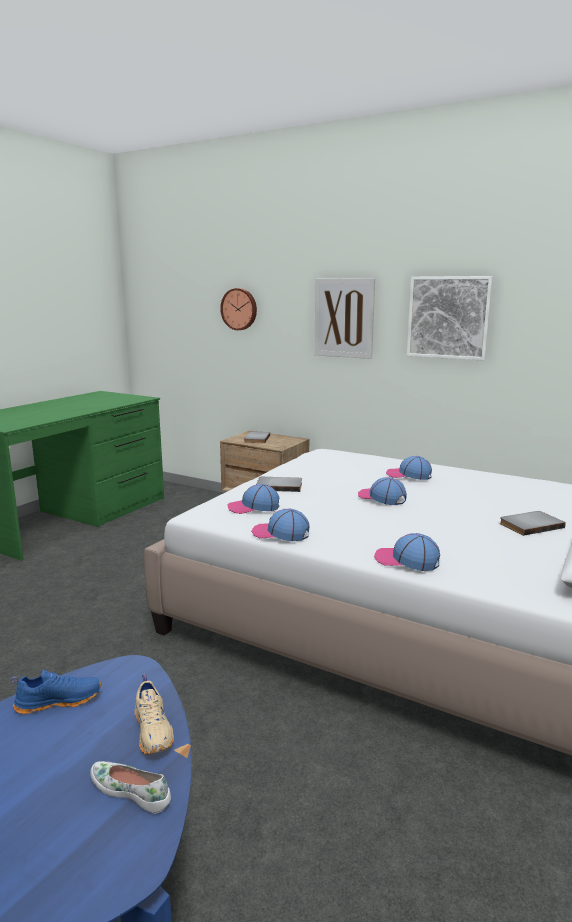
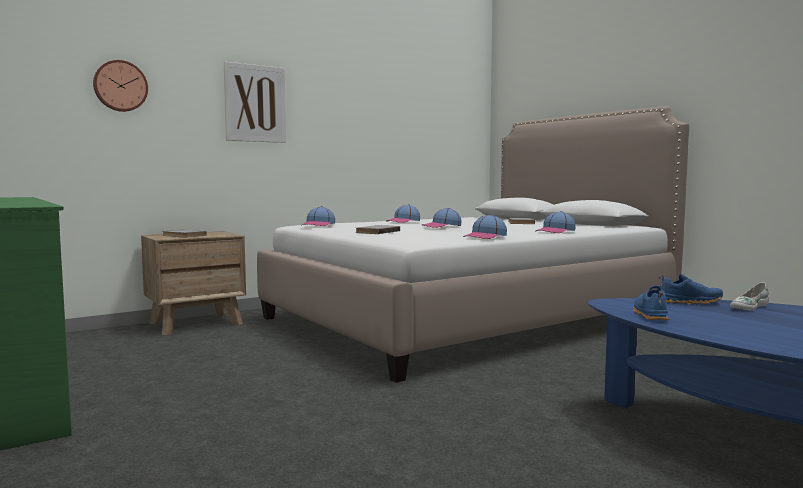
camera: 65 degrees left, 10 degrees down
beige shoe [135,674,174,755] -> blue shoe [659,274,723,304]
cap [227,484,279,514] -> cap moved to [302,206,335,226]
picture [407,276,493,361] -> none

